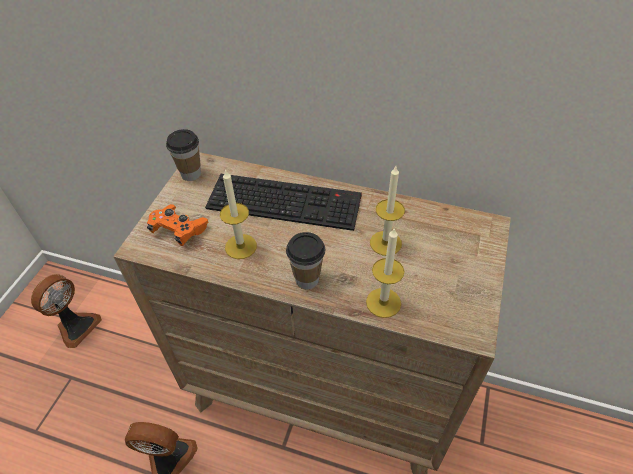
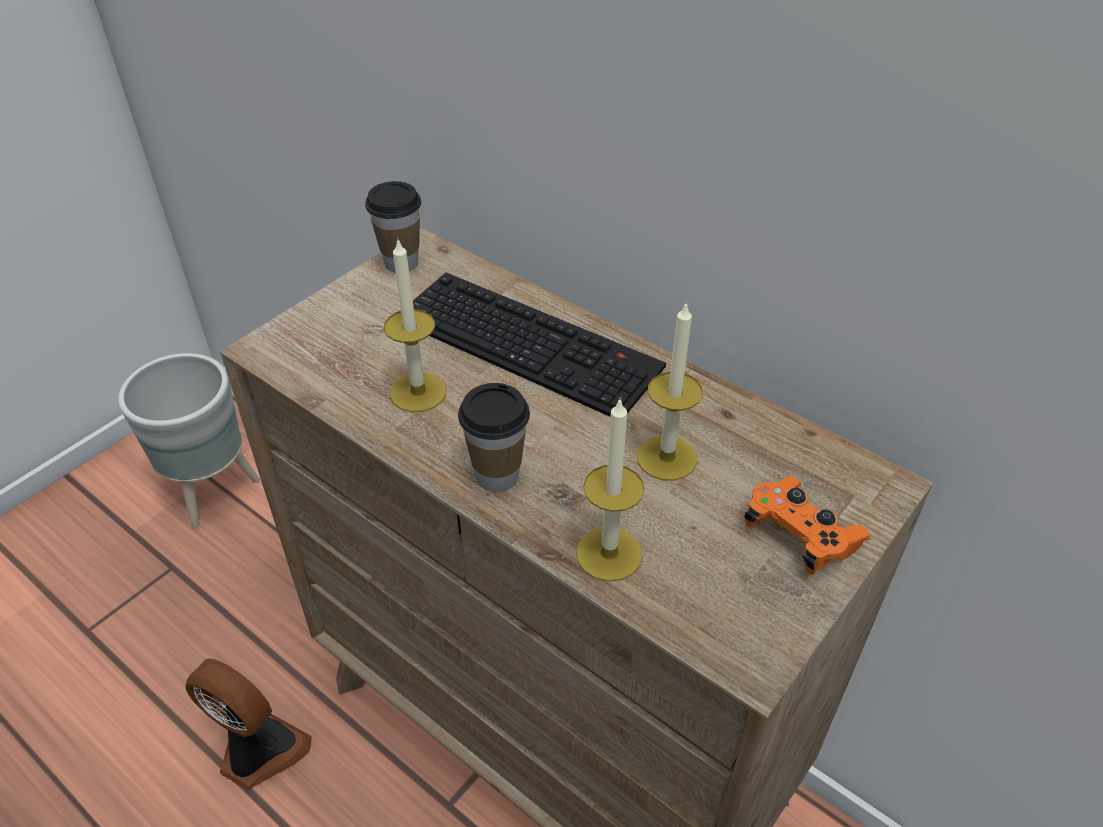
camera: 20 degrees right, 5 degrees down
fan [31,274,102,348] -> grey planter [118,353,260,528]
orange game controller [147,204,209,246] -> orange game controller moved to [744,476,870,575]

